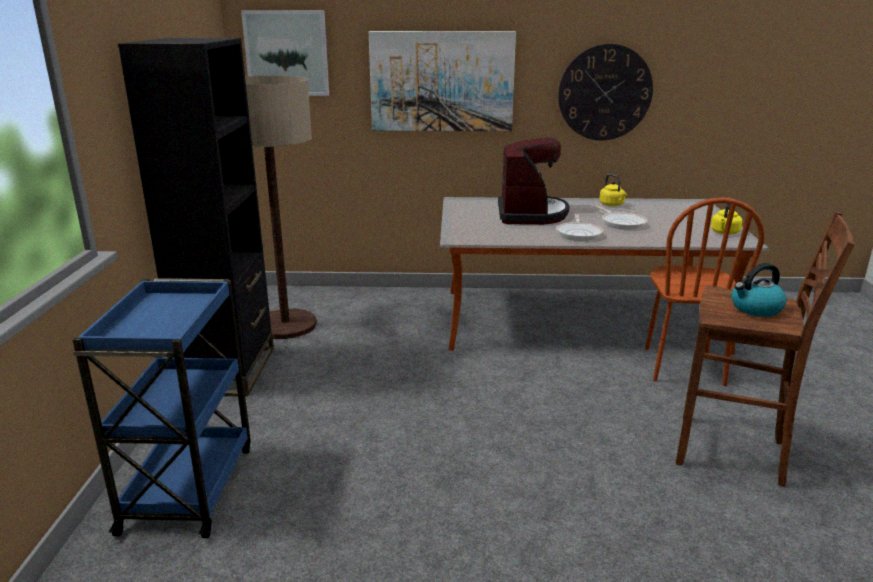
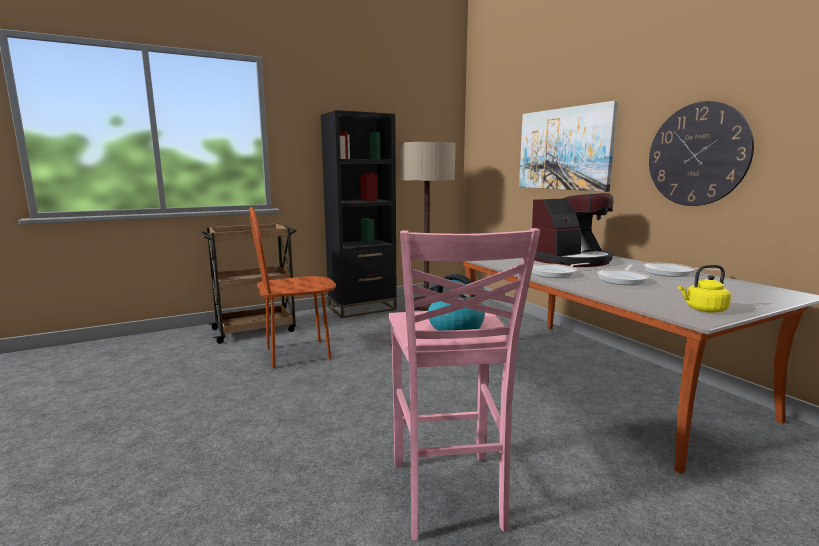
camera: 60 degrees right, 10 degrees down
blue cart [72,278,251,538] -> brown cart [199,223,297,344]
picture [241,10,329,96] -> none
yellow kettle [599,174,627,206] -> frying pan [643,263,721,277]
brown chair [645,198,765,386] -> brown chair moved to [249,207,336,368]
brown stool [676,212,855,487] -> pink stool [389,228,540,541]

